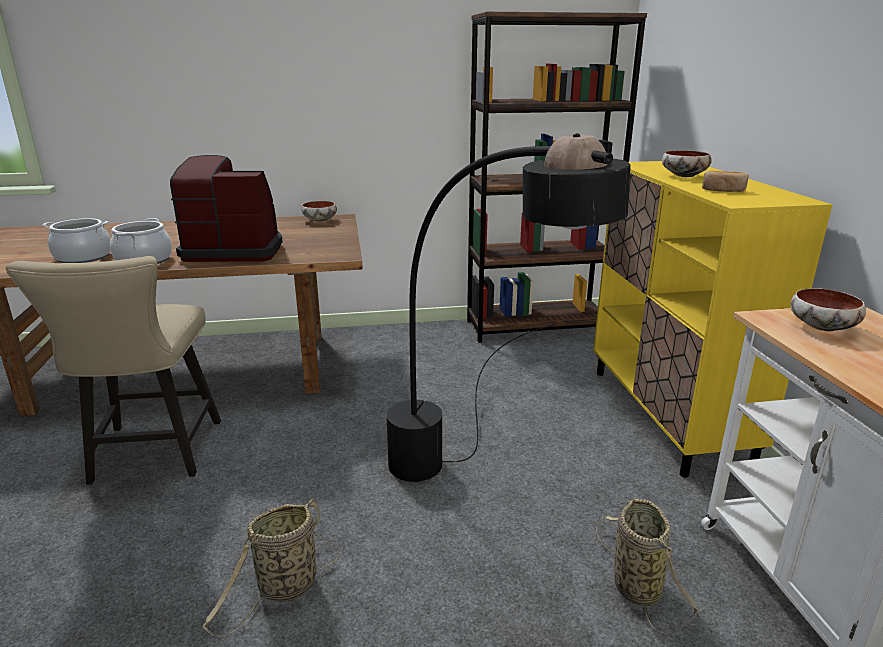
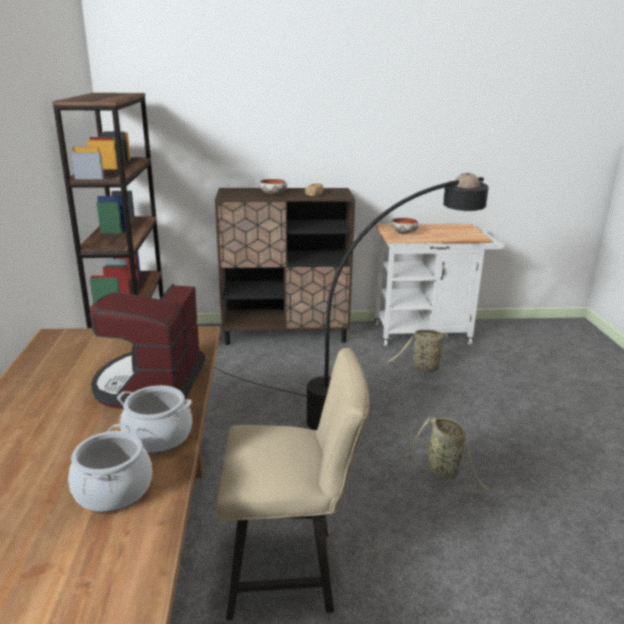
camera: 85 degrees left, 0 degrees up
bowl [301,201,337,222] -> none
yellow cabinet [593,161,833,478] -> brown cabinet [215,188,355,345]

